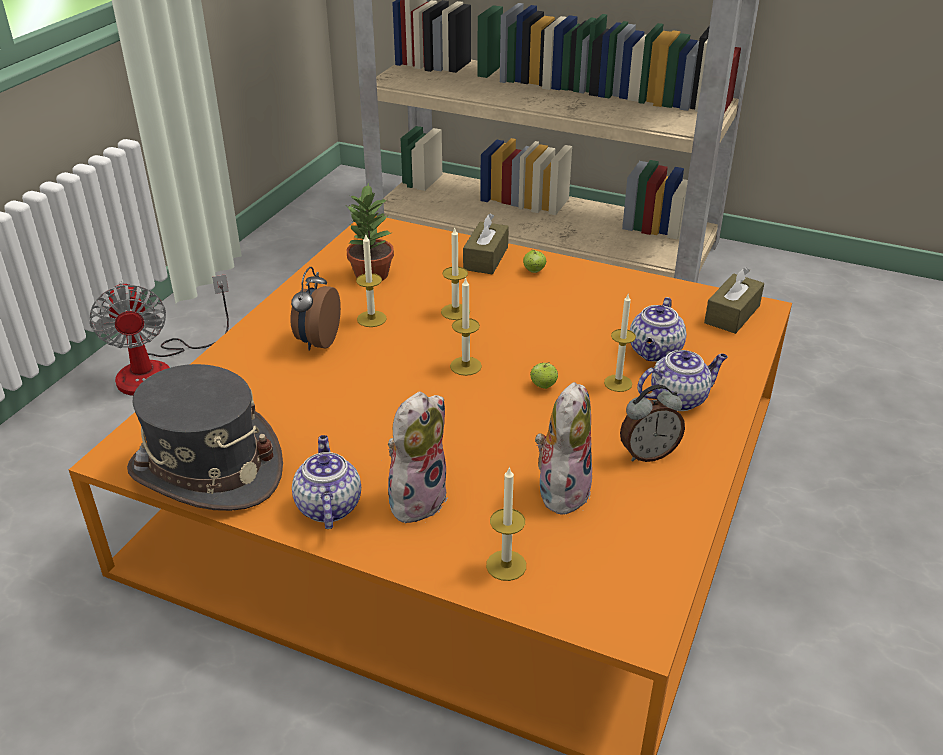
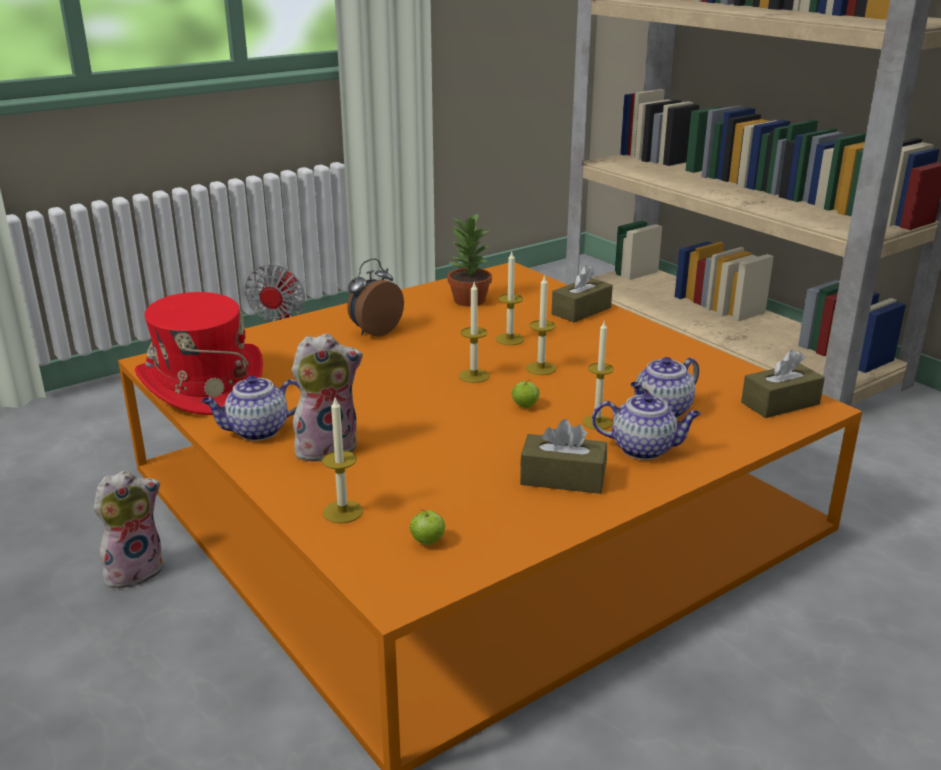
camera: 30 degrees right, 10 degrees down
grey hat [127,364,283,511] -> red hat [135,292,263,415]
teapot [292,435,361,529] -> teapot turned 135 degrees counterclockwise [201,376,301,441]
candle [356,233,387,327] -> candle moved to [526,275,556,375]
apple [523,250,546,273] -> apple moved to [410,510,445,545]
plush toy [535,382,592,518] -> plush toy moved to [94,470,163,591]
alarm clock [620,385,685,462] -> brown tissue box [520,419,607,494]

